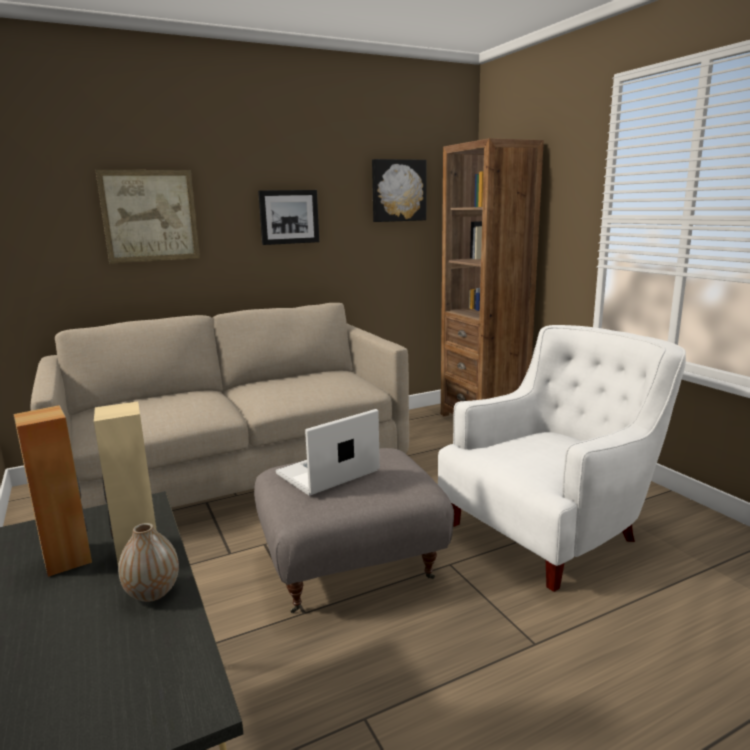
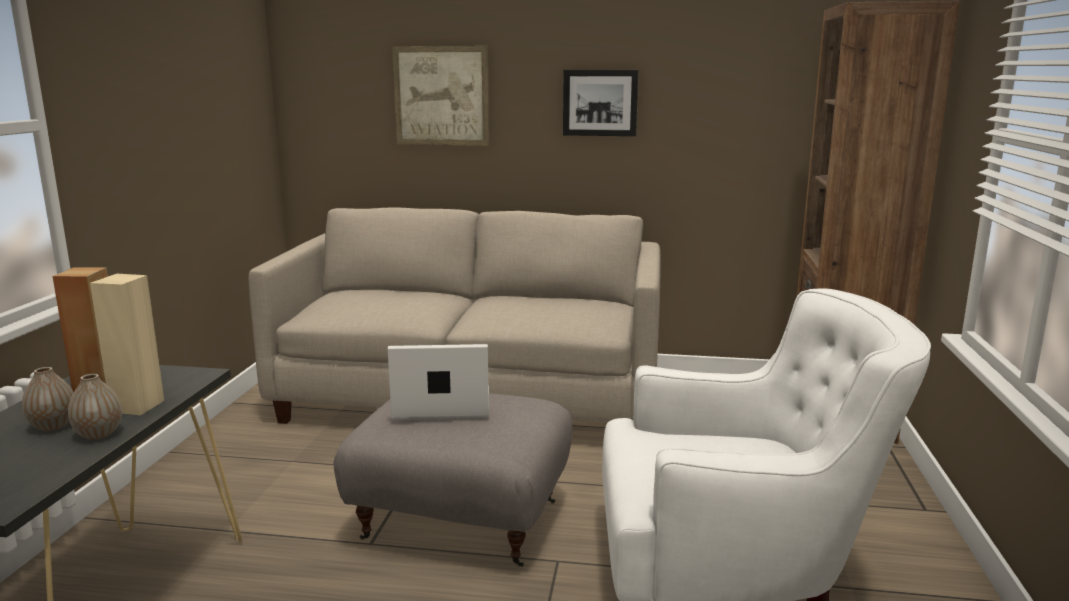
camera: 35 degrees right, 0 degrees up
picture [372,159,426,222] -> none
none -> vase [22,367,74,431]

